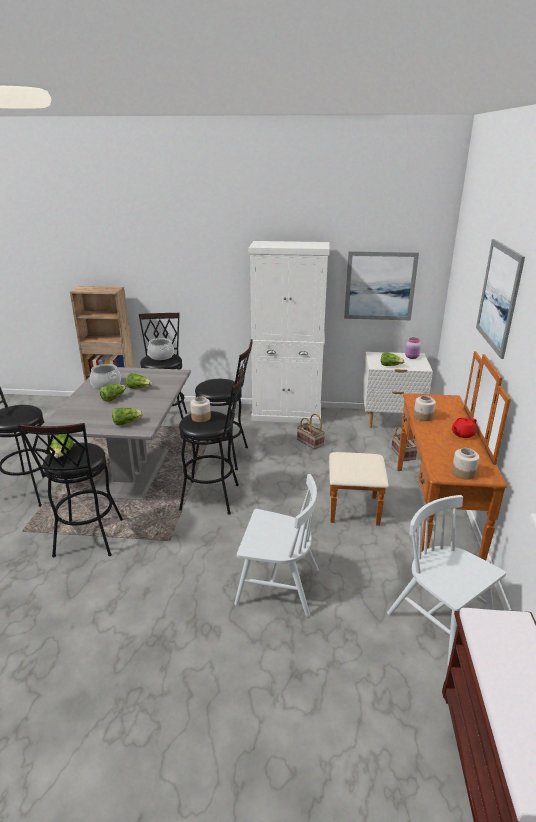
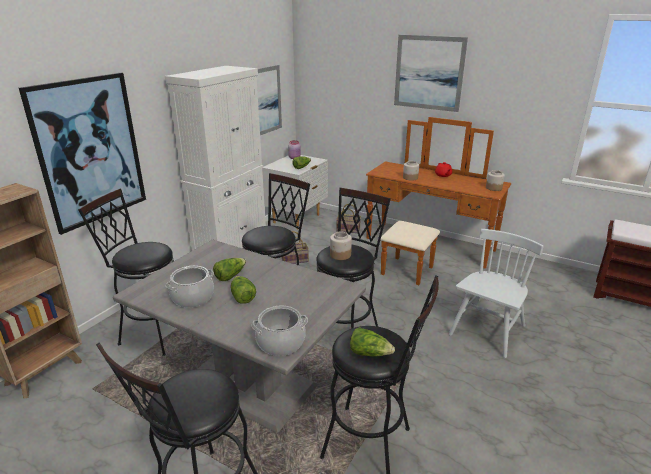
camera: 65 degrees left, 0 degrees up
lettuce [112,408,143,425] -> none
cooking pot [148,338,174,360] -> cooking pot moved to [251,305,308,356]
white chair [387,495,506,665] -> none
none -> picture [19,73,146,235]

